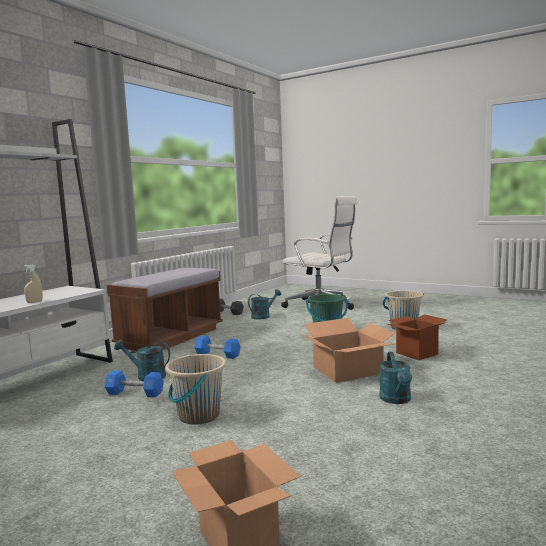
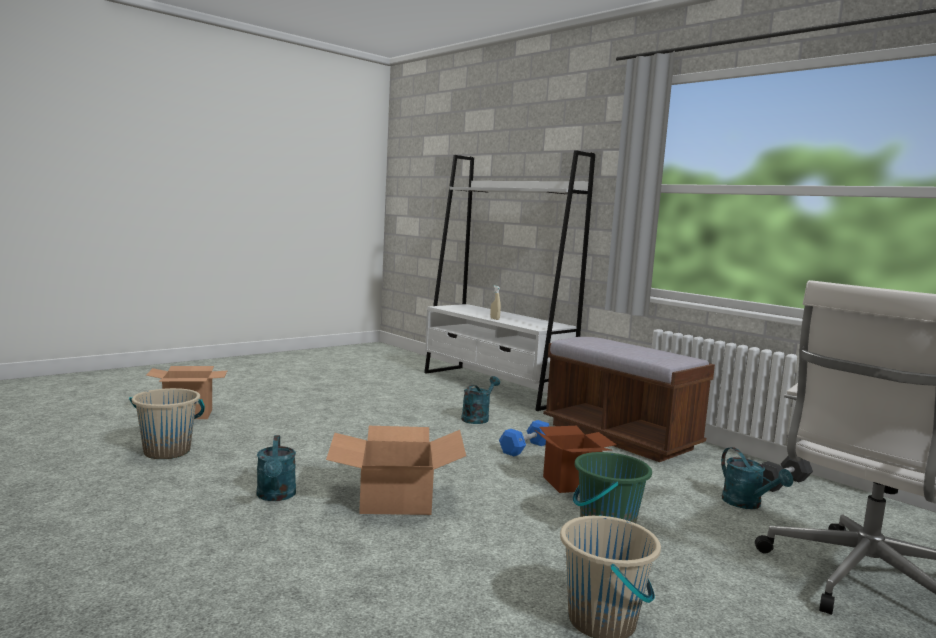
camera: 105 degrees right, 0 degrees up
blue dumbbell [104,370,164,397] -> none
beige bucket [165,354,226,425] -> beige bucket moved to [129,388,205,459]
turquoise watering can [379,352,412,404] -> turquoise watering can turned 120 degrees counterclockwise [257,435,296,501]
cardboard box [387,314,447,360] -> cardboard box moved to [535,426,617,493]

